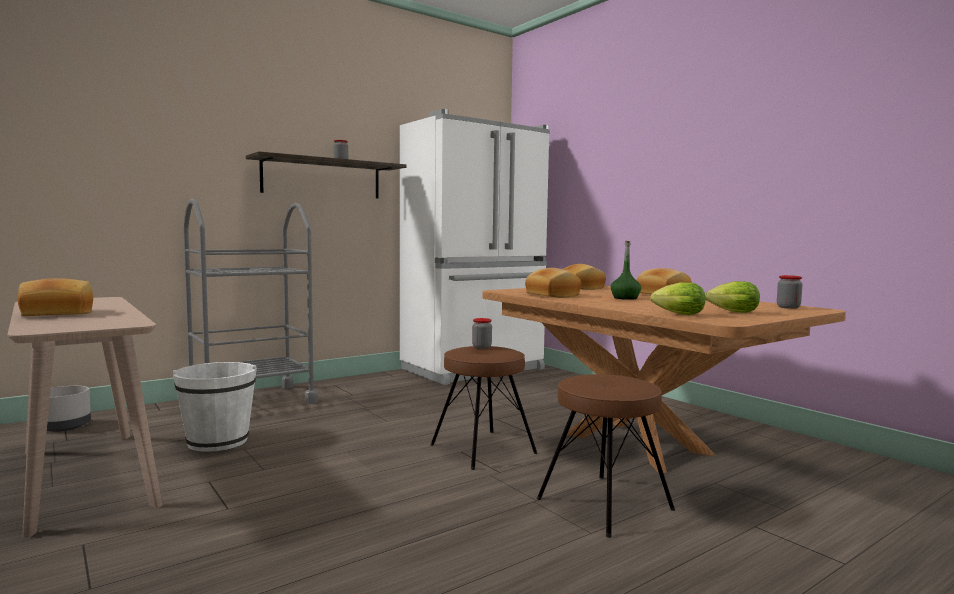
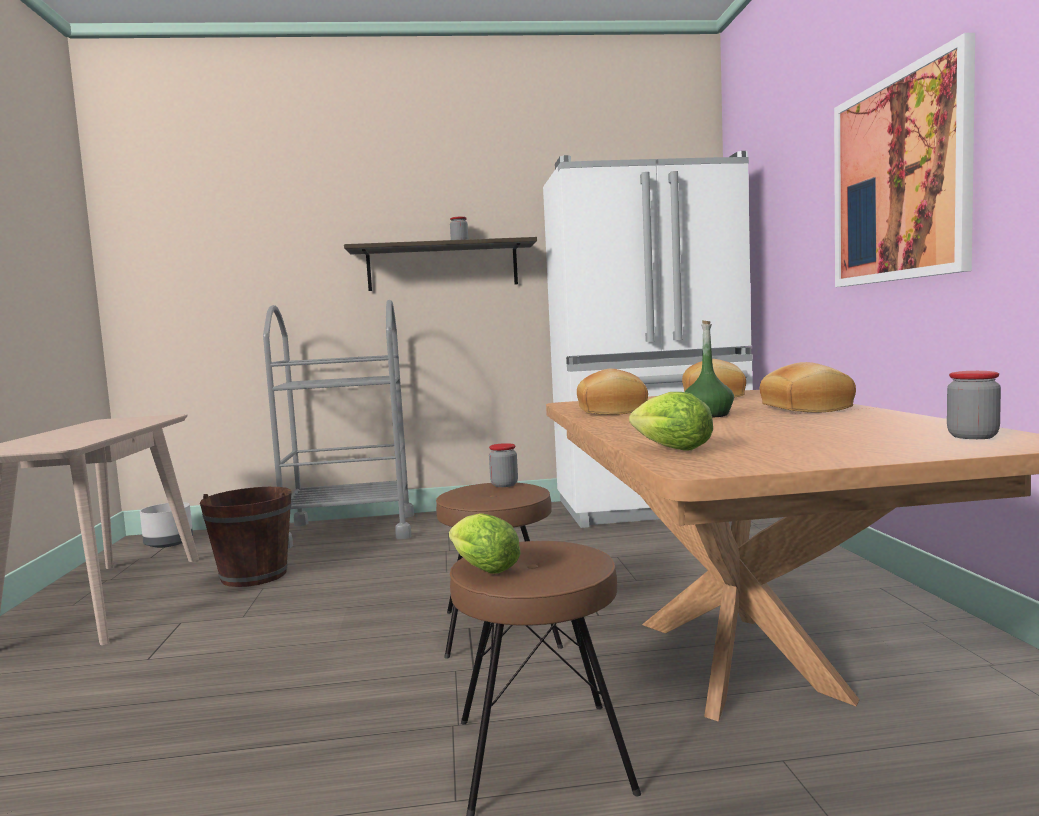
camera: 30 degrees right, 0 degrees up
bread [18,278,93,316] -> none
white bucket [173,362,257,452] -> brown bucket [200,487,291,587]
lettuce [705,281,760,313] -> lettuce moved to [449,513,521,574]
none -> picture [834,33,975,287]

